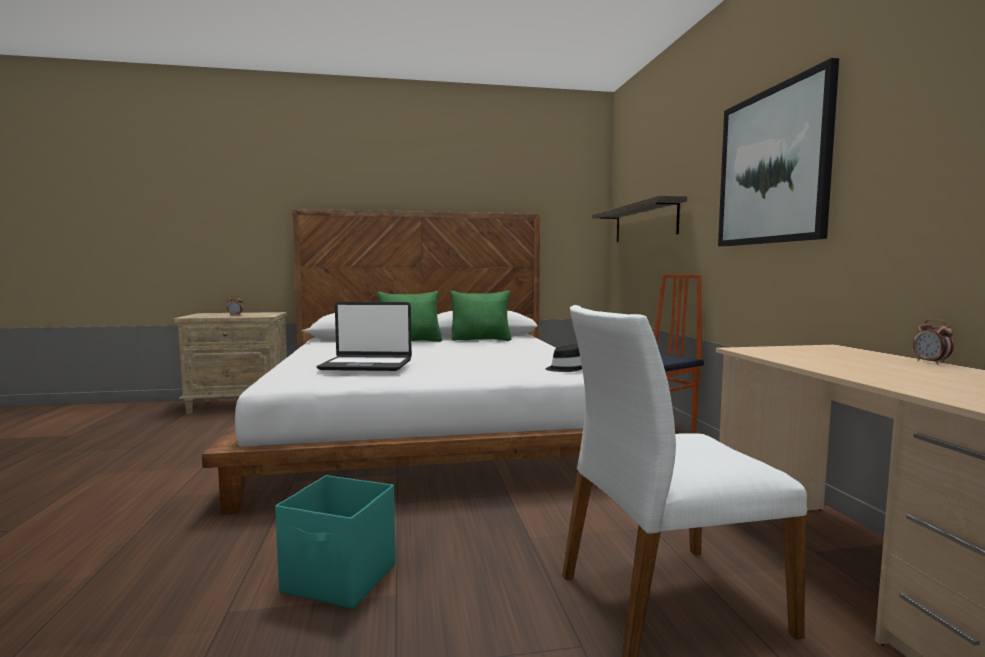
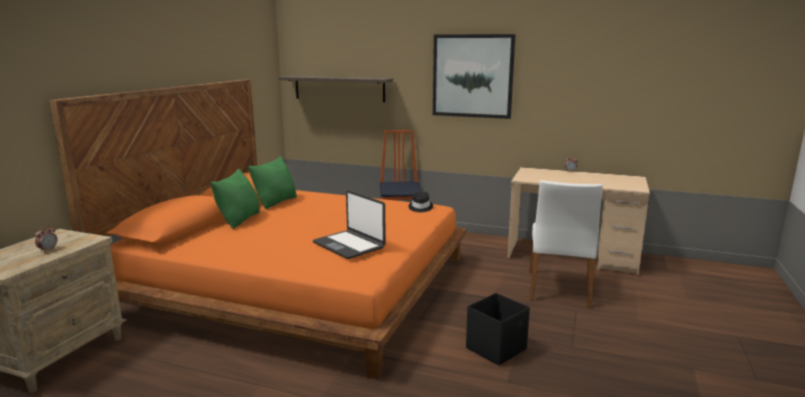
camera: 60 degrees left, 10 degrees up
white bed [202,209,586,514] -> orange bed [49,79,466,379]
turquoise storage box [275,475,396,609] -> black storage box [466,293,530,366]
laptop [317,302,412,371] -> laptop turned 105 degrees clockwise [312,190,386,259]

